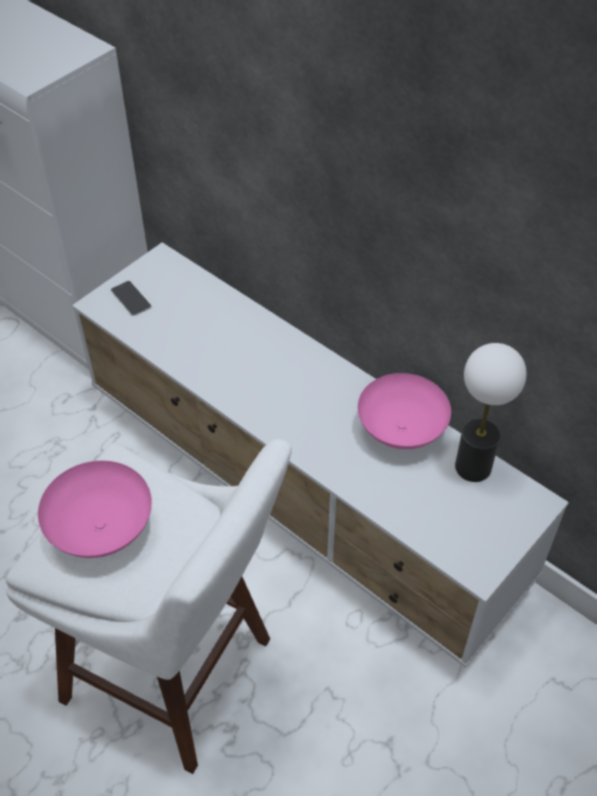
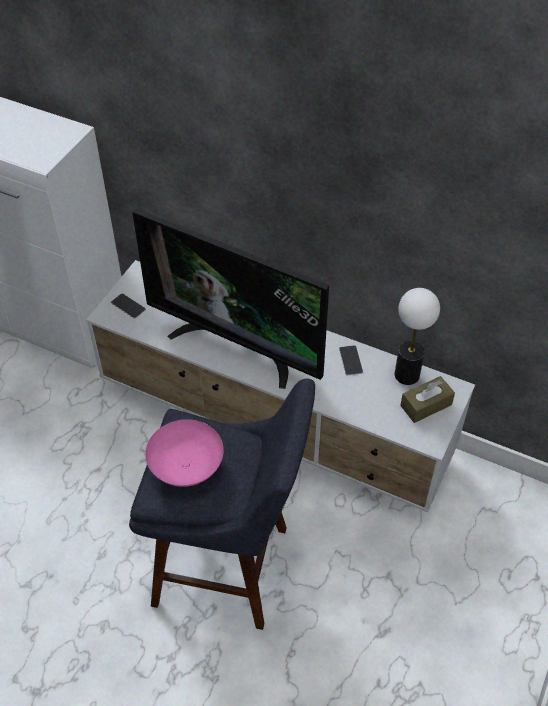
camera: 15 degrees left, 0 degrees up
white stool [6,439,292,774] -> blue stool [129,379,315,630]
pink bowl [358,373,451,449] -> phone [339,345,363,375]
none -> television [132,208,329,389]
none -> brown tissue box [400,376,455,423]

